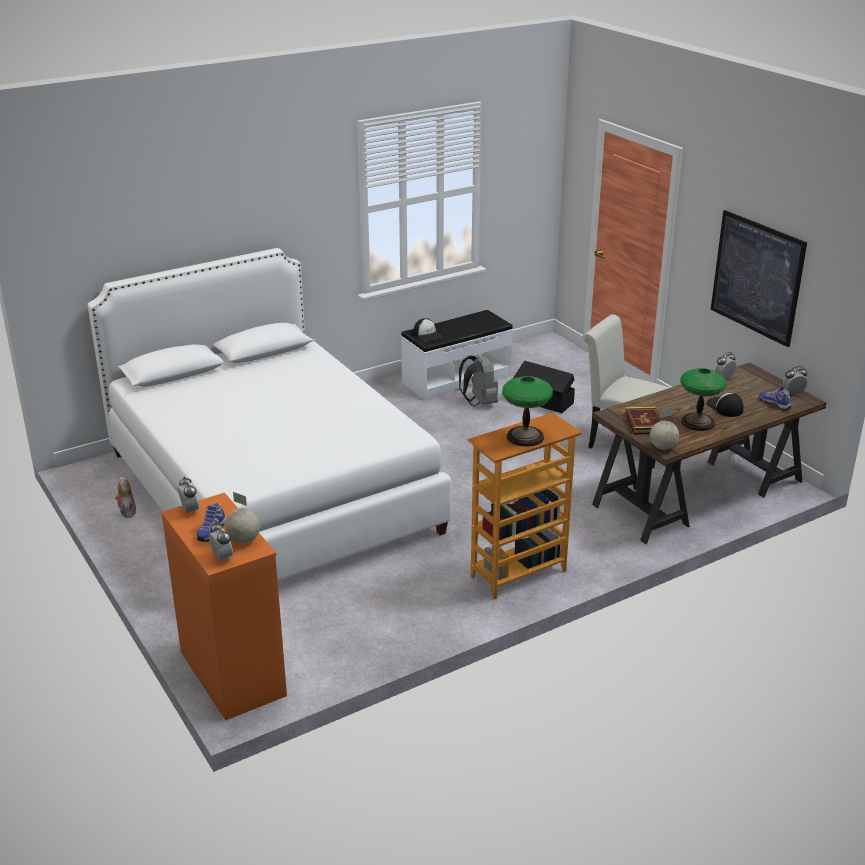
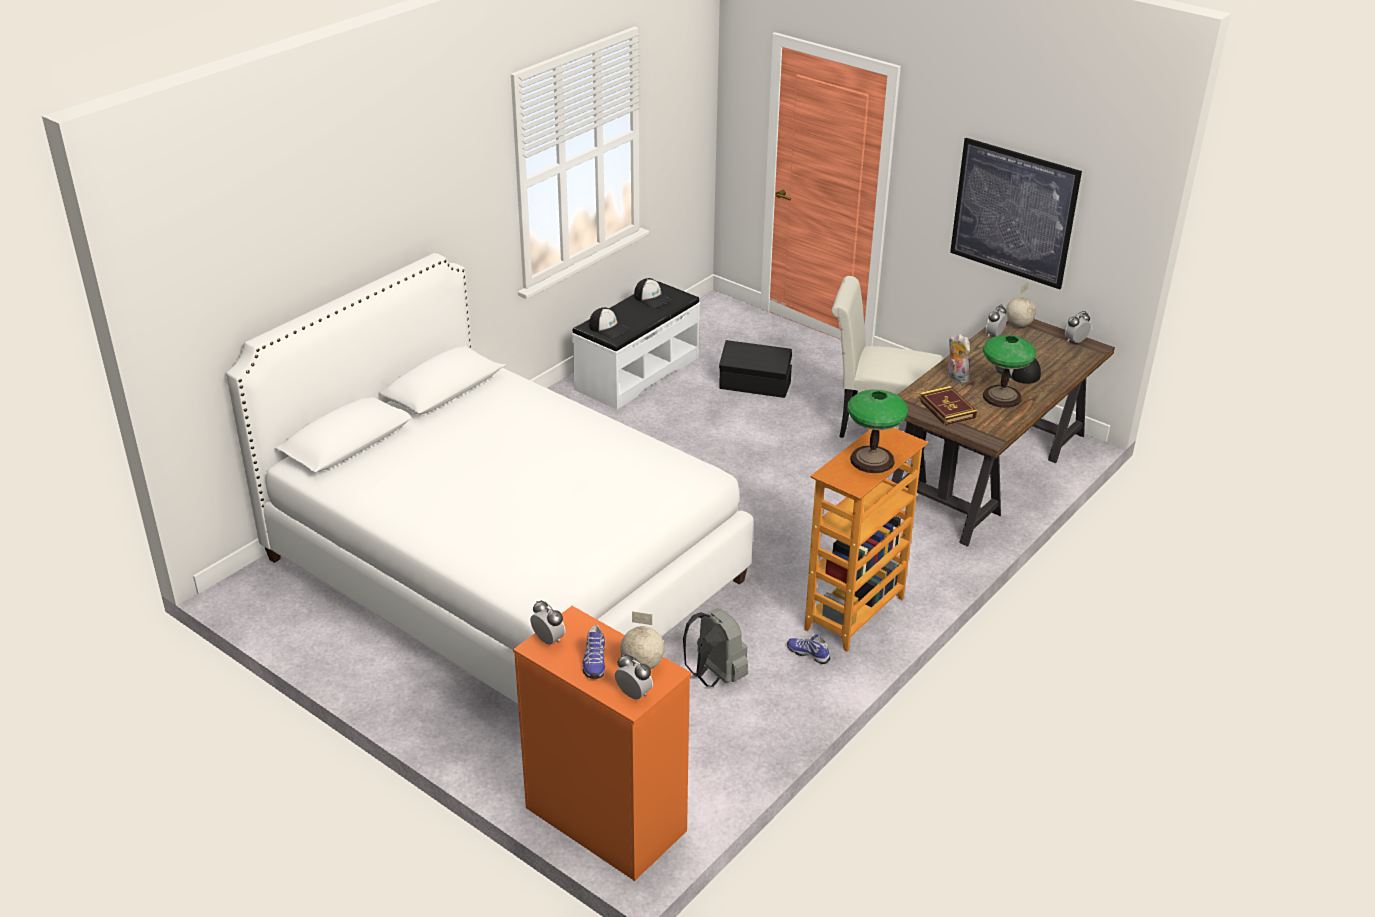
camera: 20 degrees left, 5 degrees up
plush toy [115,476,136,518] -> plush toy moved to [948,334,970,383]
grey backpack [459,355,498,407] -> grey backpack moved to [683,609,748,687]
globe [650,407,679,450] -> globe moved to [1006,282,1036,327]
shoe [759,387,791,410] -> shoe moved to [787,634,830,664]
none -> cap [634,278,671,307]

